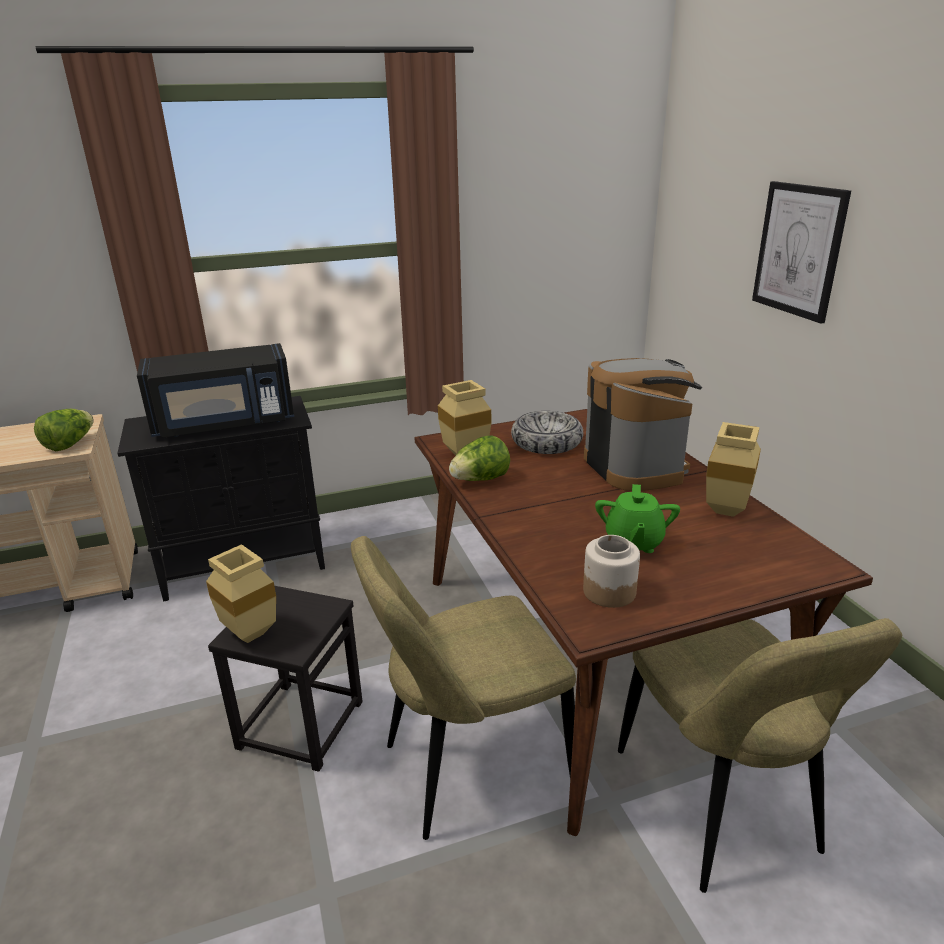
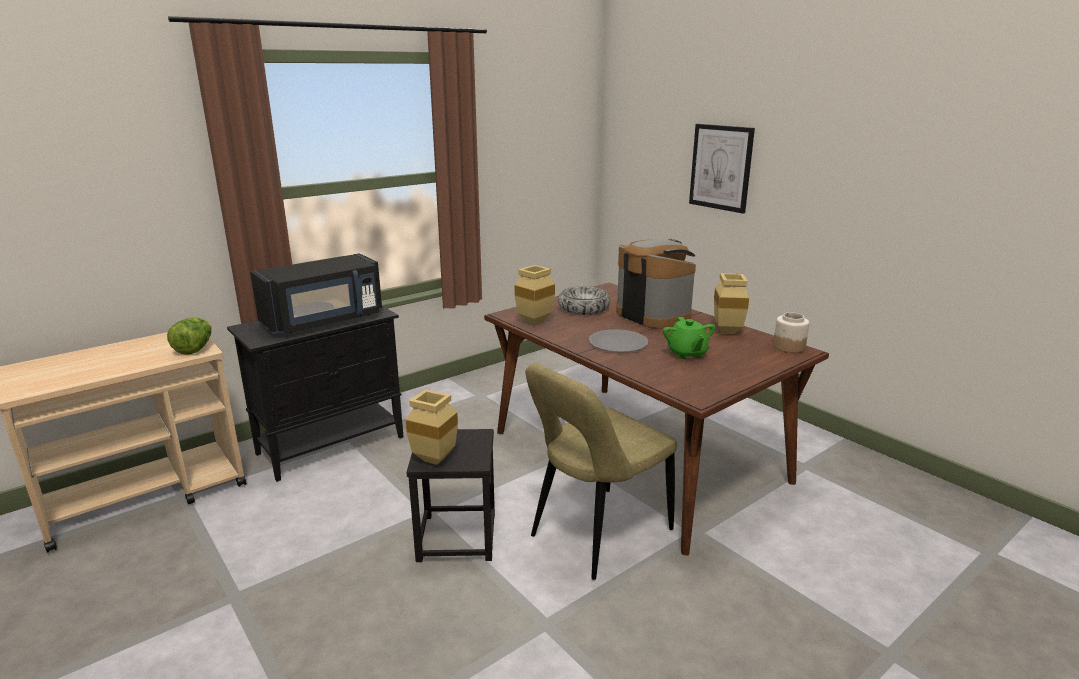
camera: 20 degrees left, 5 degrees down
lettuce [449,435,510,481] -> none
jar [583,535,640,608] -> jar moved to [773,312,809,353]
beige chair [618,618,902,893] -> none
none -> grey plate [589,329,648,352]

